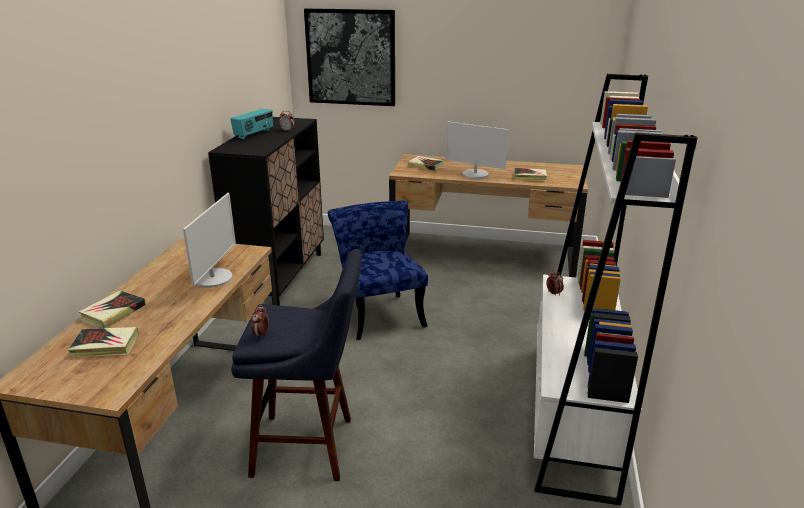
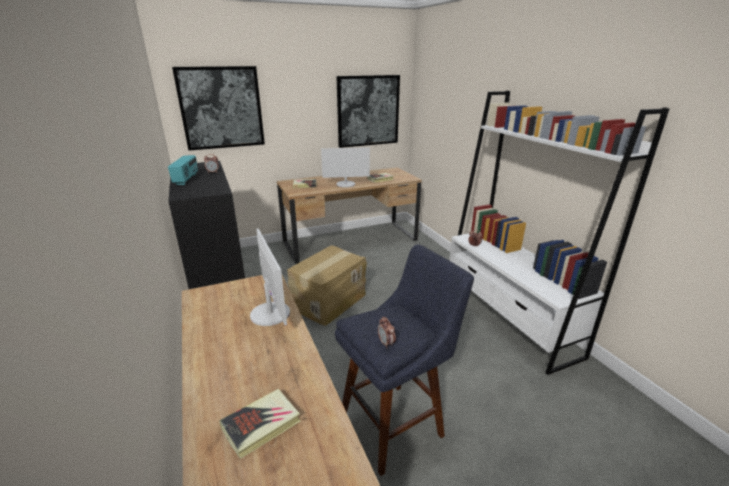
camera: 35 degrees left, 0 degrees up
book [79,290,145,328] -> none
blue chair [328,201,428,340] -> cardboard box [287,245,367,326]
none -> picture [336,75,400,148]

